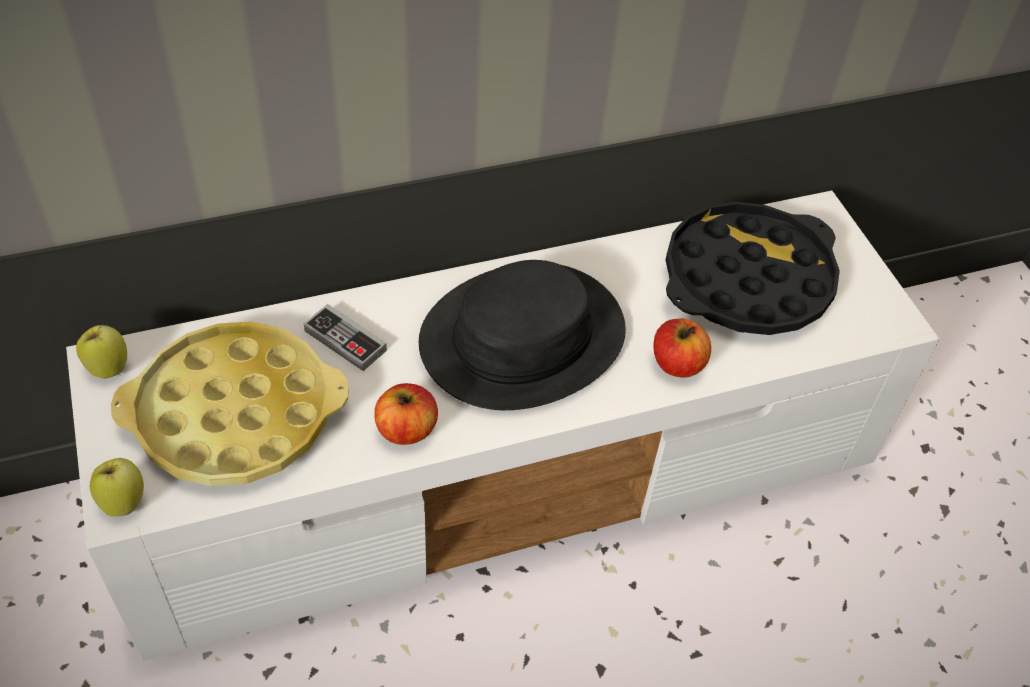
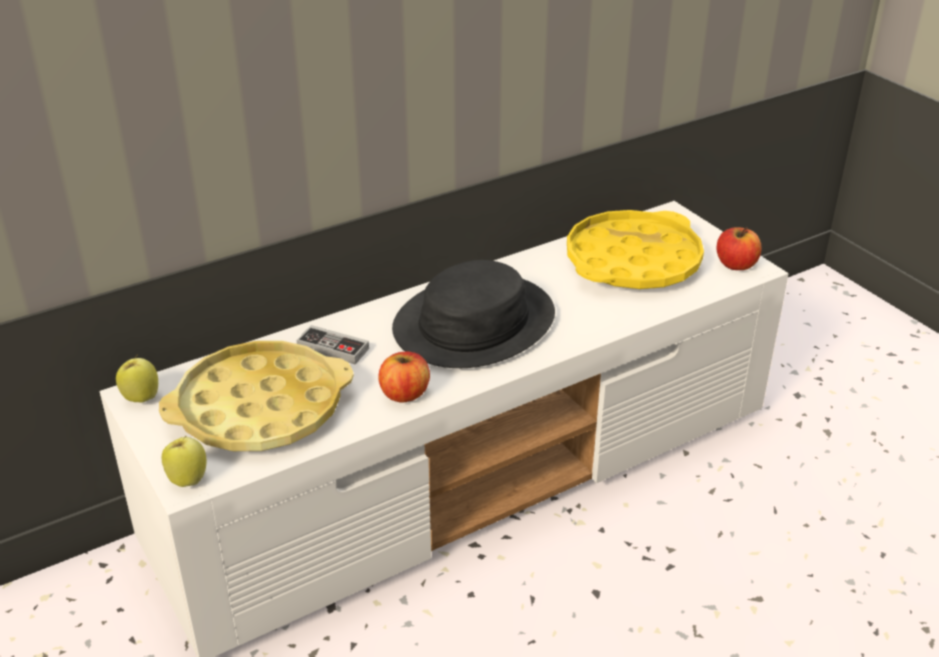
camera: 10 degrees left, 15 degrees down
apple [653,318,711,377] -> apple moved to [717,227,762,270]
black tray [665,202,840,335] -> yellow tray [567,210,704,289]

